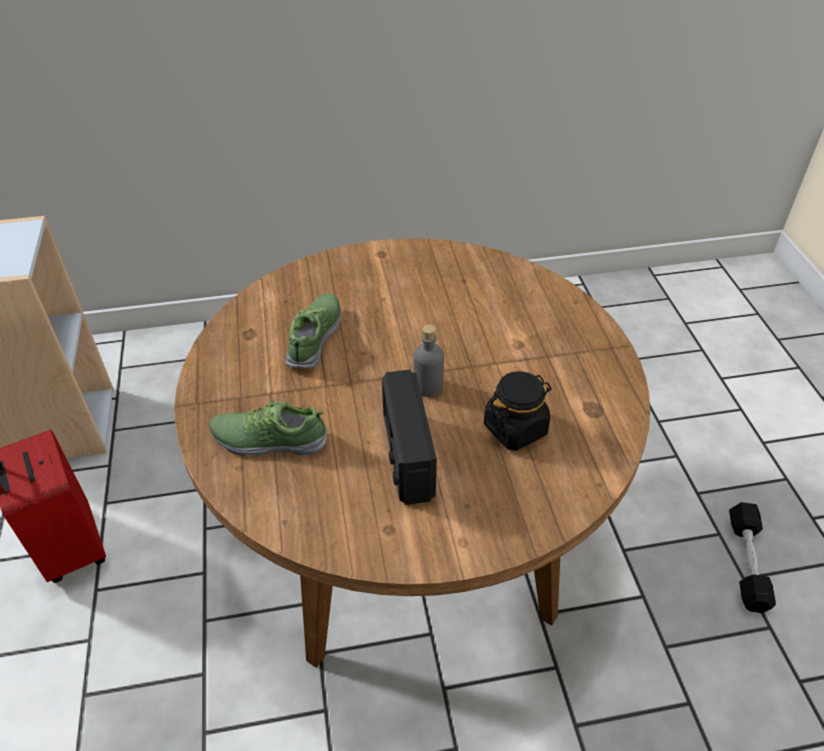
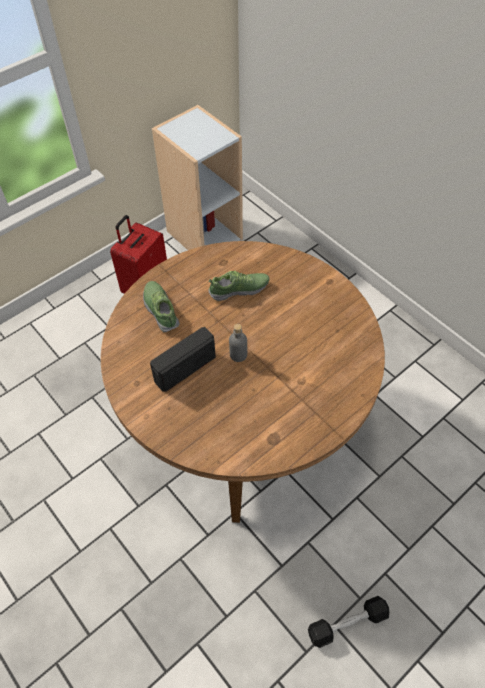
camera: 60 degrees right, 10 degrees up
black jar [484,371,551,451] -> none

